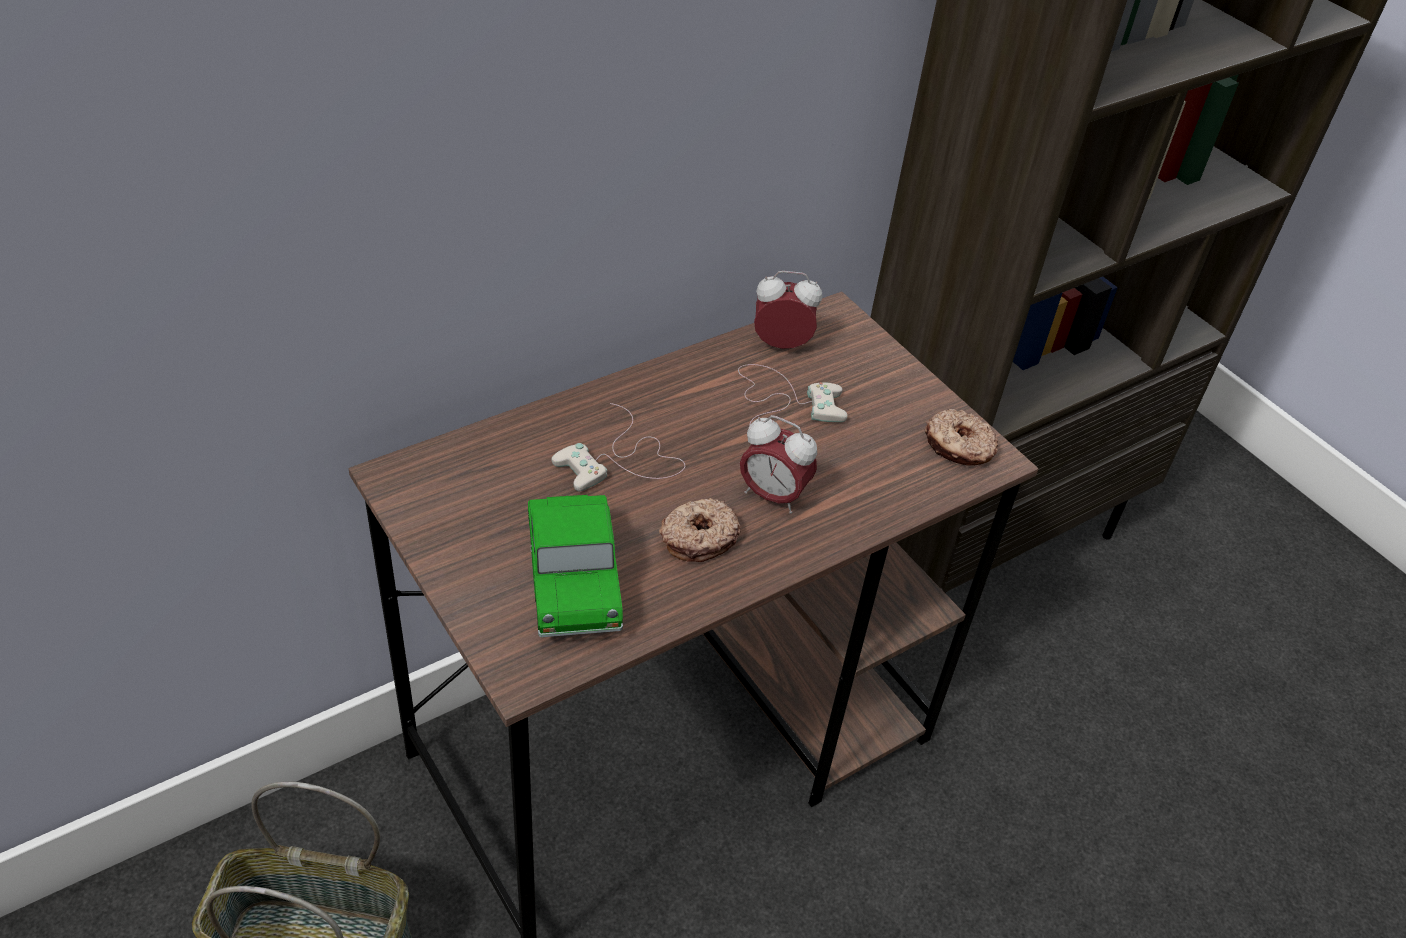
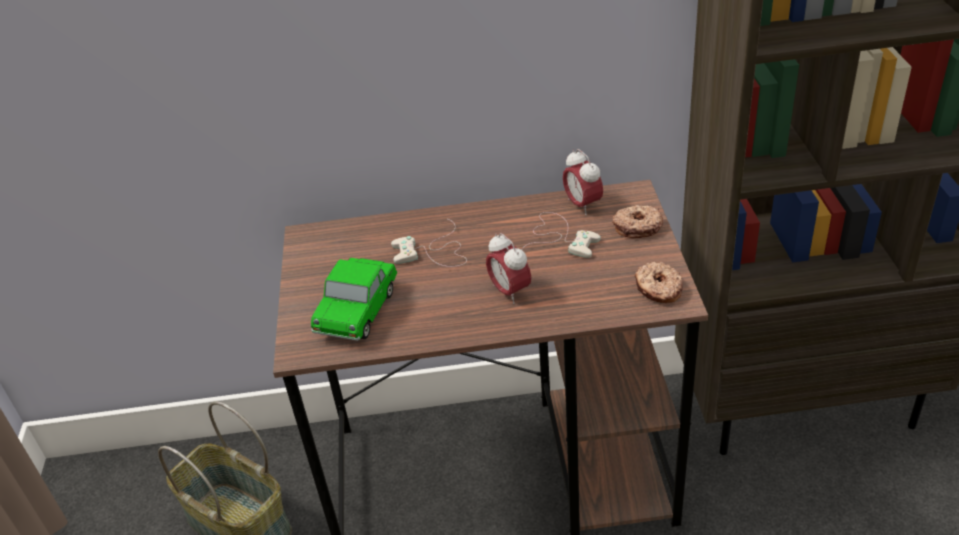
camera: 35 degrees right, 5 degrees down
donut [659,498,741,562] -> donut moved to [612,205,663,238]
alarm clock [754,271,822,349] -> alarm clock turned 150 degrees counterclockwise [563,149,603,215]

